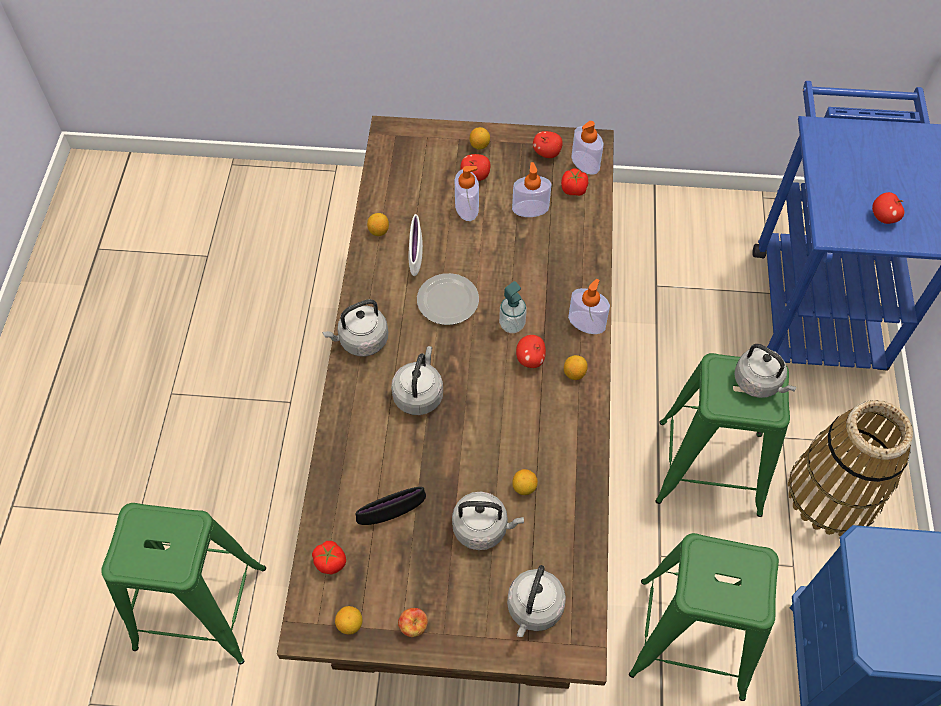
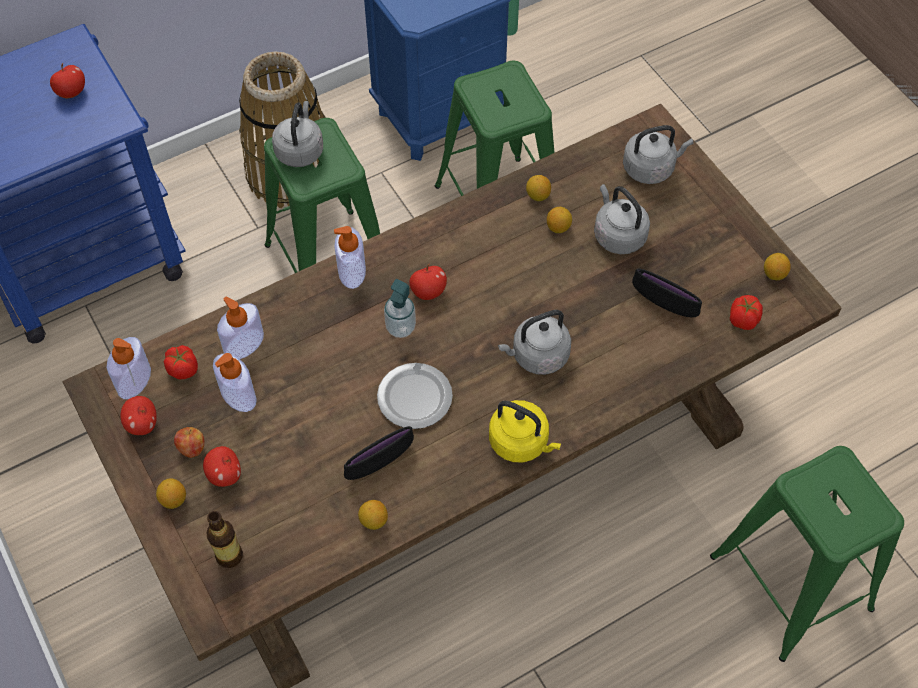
camera: 125 degrees left, 0 degrees up
grey kettle [322,299,388,356] -> yellow kettle [489,400,561,462]
apple [398,608,428,637] -> apple moved to [174,427,205,458]
white bowl [409,214,423,276] -> black bowl [344,426,414,480]
soap dispenser [455,166,479,221] -> soap dispenser moved to [217,296,264,359]
lemon [564,355,588,380] -> lemon moved to [526,175,551,201]
none -> bottle [206,511,243,568]

